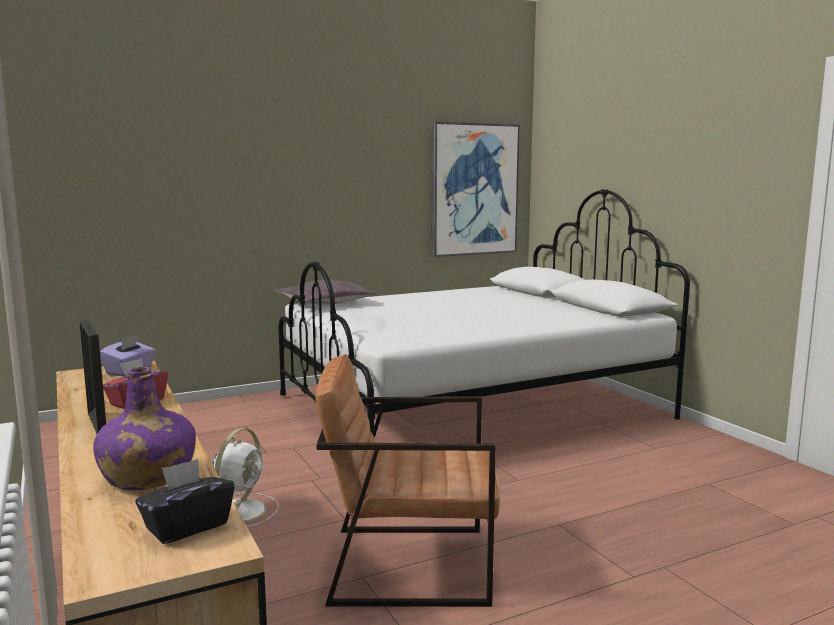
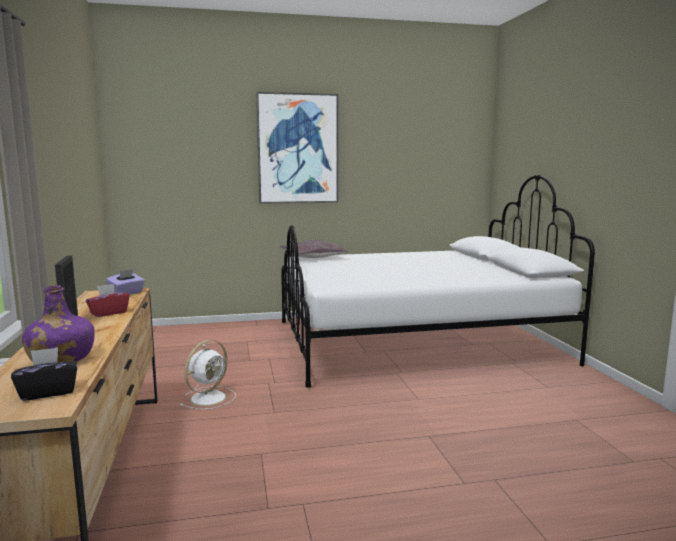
camera: 15 degrees right, 0 degrees up
brown armchair [316,354,500,607] -> none
picture [431,122,520,257] -> picture moved to [256,92,338,204]

